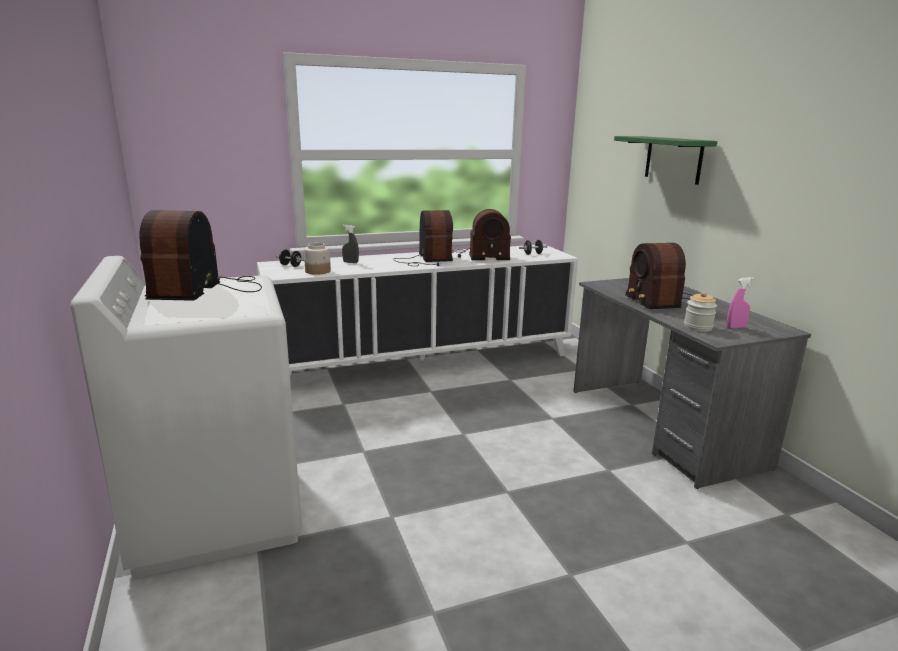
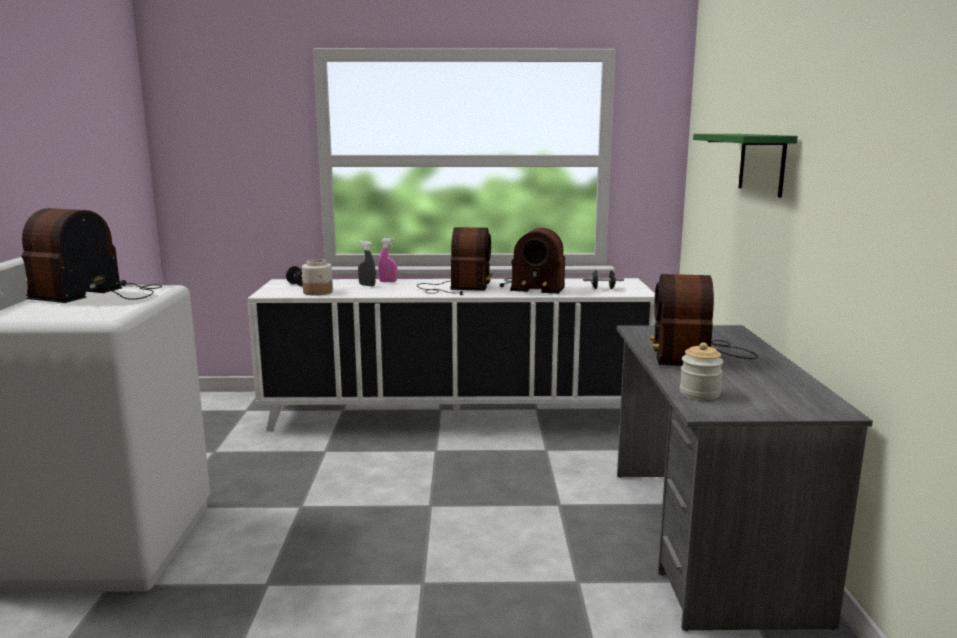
camera: 20 degrees right, 5 degrees down
pink spray bottle [727,277,754,329] -> pink spray bottle moved to [378,238,397,282]

